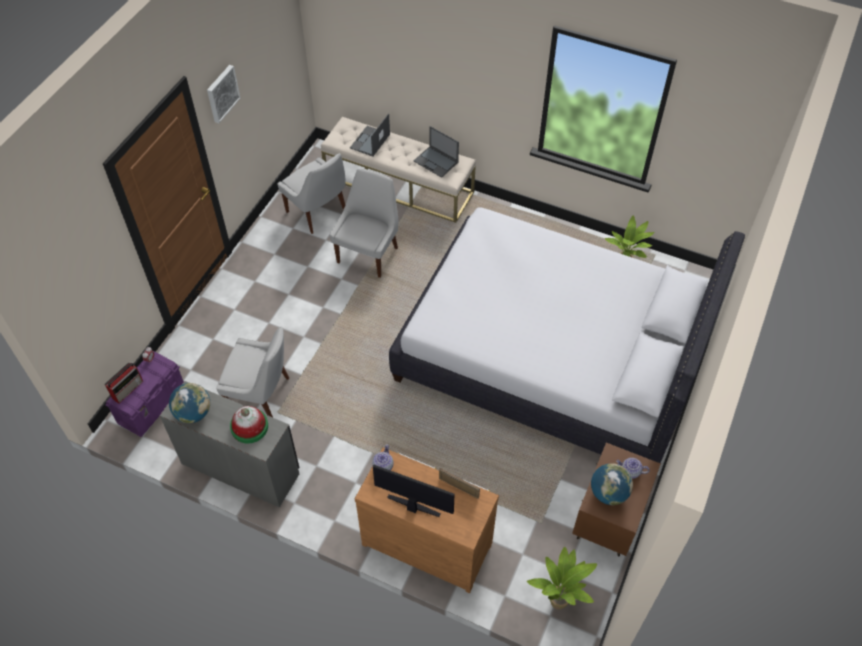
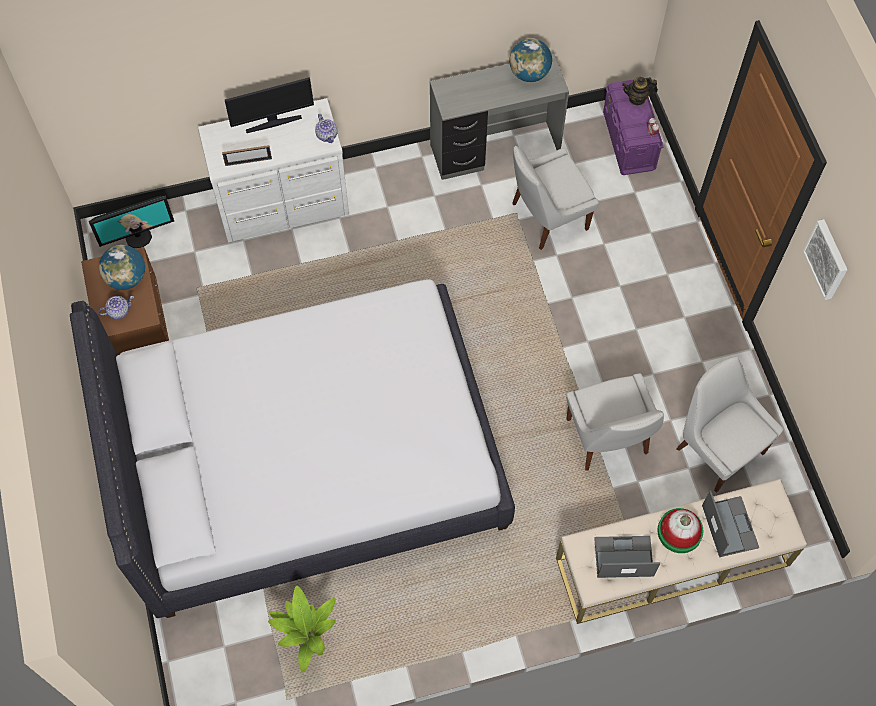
camera: 140 degrees right, 10 degrees up
radio [105,363,143,404] -> teapot [622,77,658,105]
hat [230,406,268,444] -> hat moved to [657,508,704,553]
white chair [278,153,346,234] -> white chair turned 45 degrees clockwise [677,356,784,493]
brown dresser [355,447,499,593] -> white dresser [198,98,349,243]
potted plant [527,547,597,610] -> monitor [89,196,174,248]

